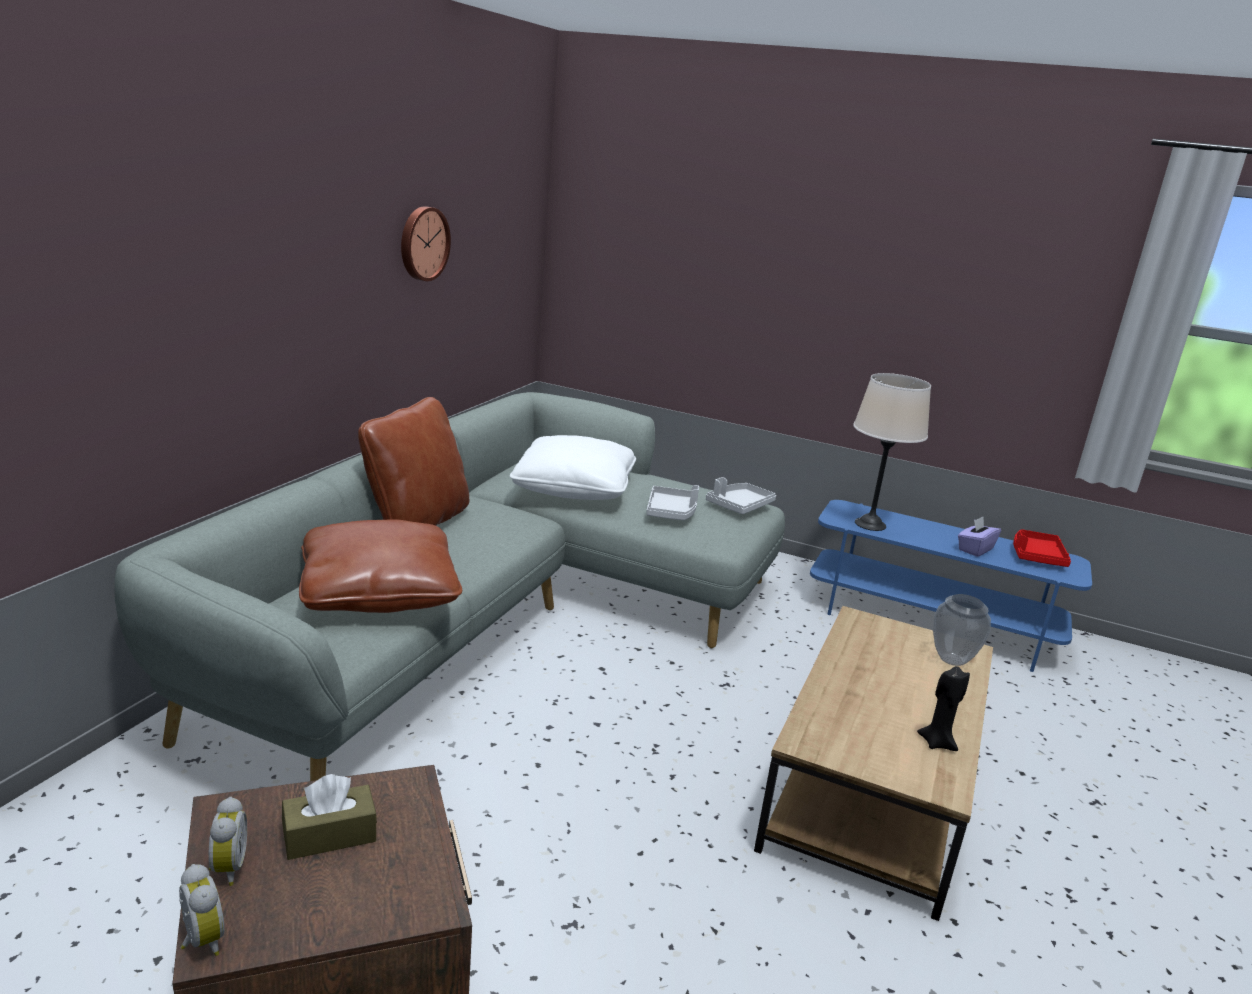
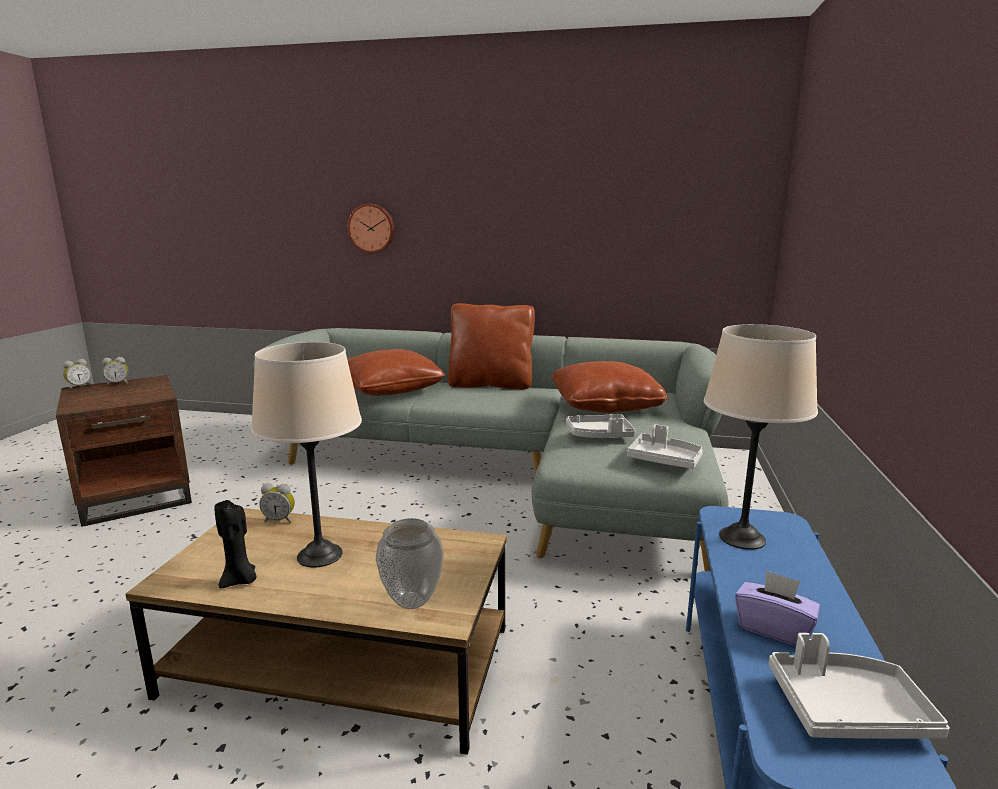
camera: 80 degrees right, 5 degrees down
brown tissue box [282,774,377,860] -> none
wall clock [401,206,451,281] -> wall clock moved to [348,204,395,253]
white pillow [510,435,636,500] -> brown pillow [551,361,668,413]
red tray [1013,529,1071,567] -> grey tray [769,633,950,739]
none -> beige table lamp [251,342,362,567]
none -> alarm clock [259,483,295,523]

